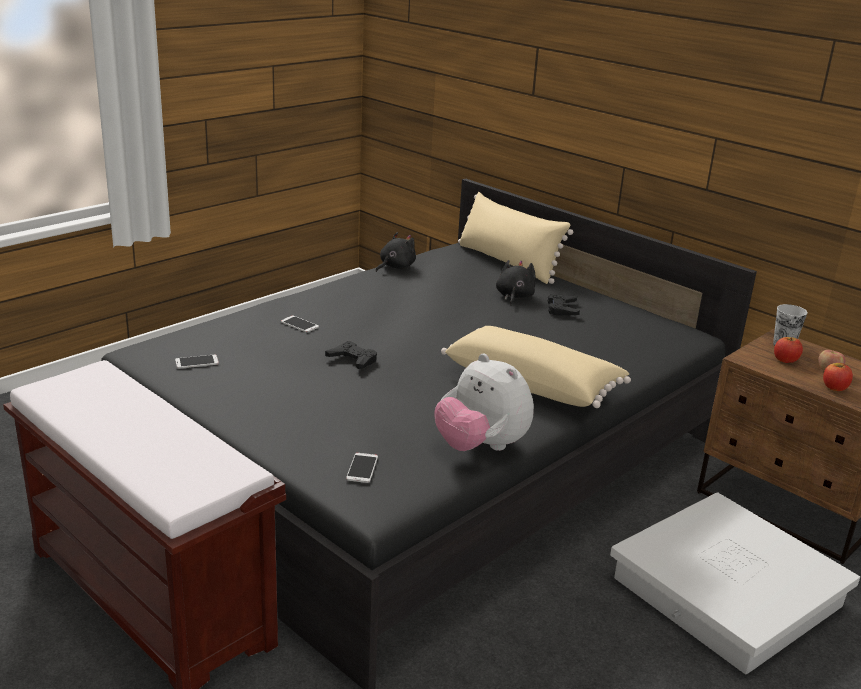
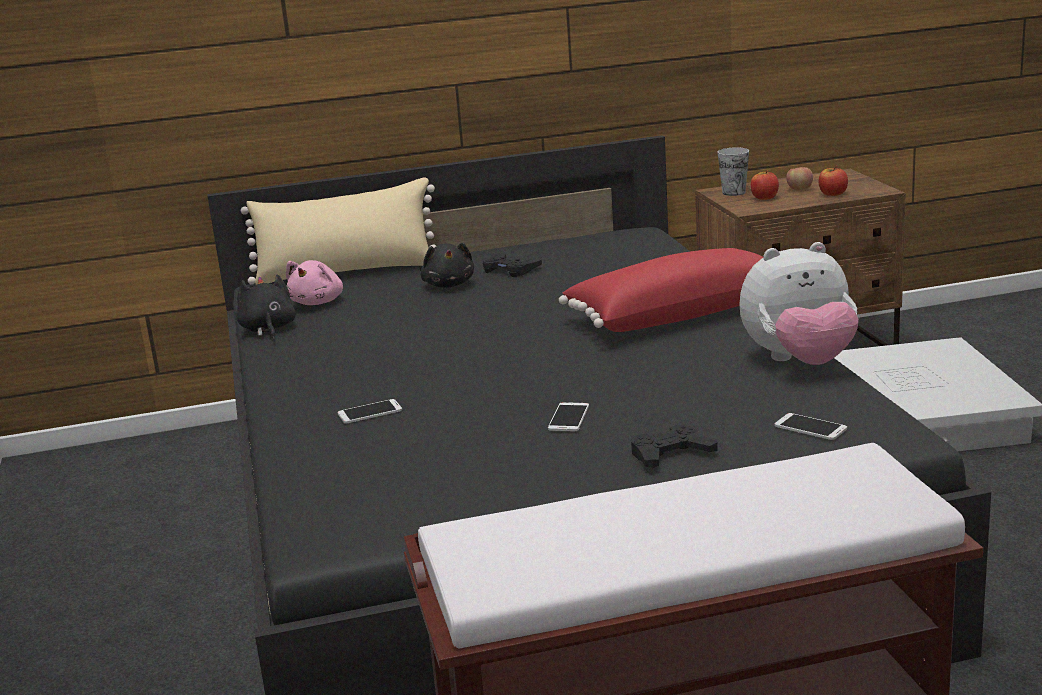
camera: 55 degrees left, 5 degrees down
phone [175,354,219,369] -> phone moved to [548,402,589,431]
black game controller [325,341,377,369] -> black game controller moved to [631,424,718,468]
beige pillow [441,326,631,408] -> red pillow [559,248,763,332]
black plush toy [496,260,536,306] -> black plush toy turned 150 degrees counterclockwise [420,243,474,288]
none -> pink plush toy [286,260,343,305]

